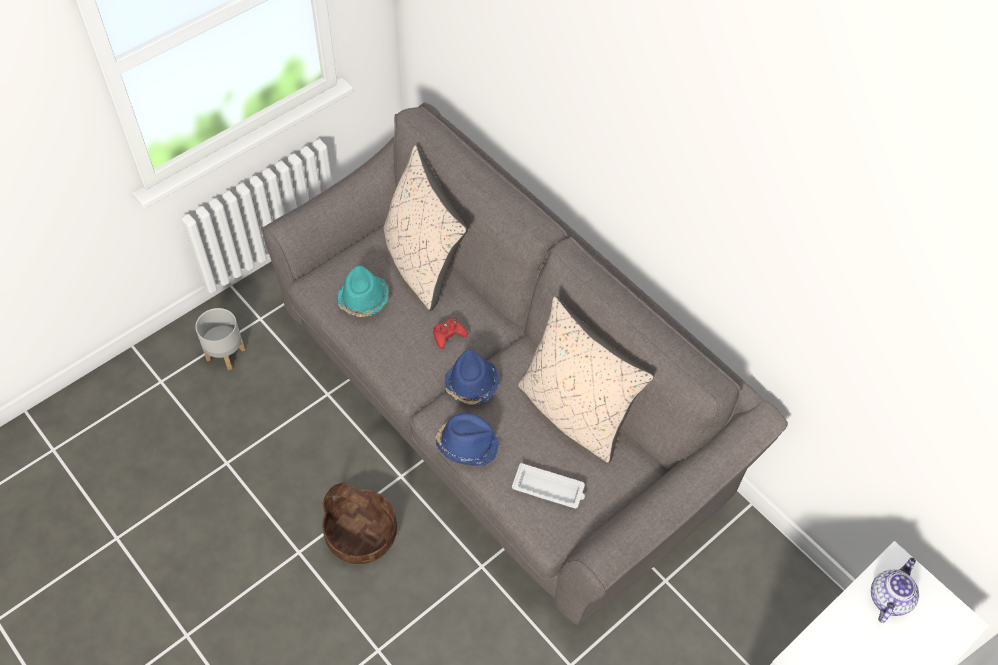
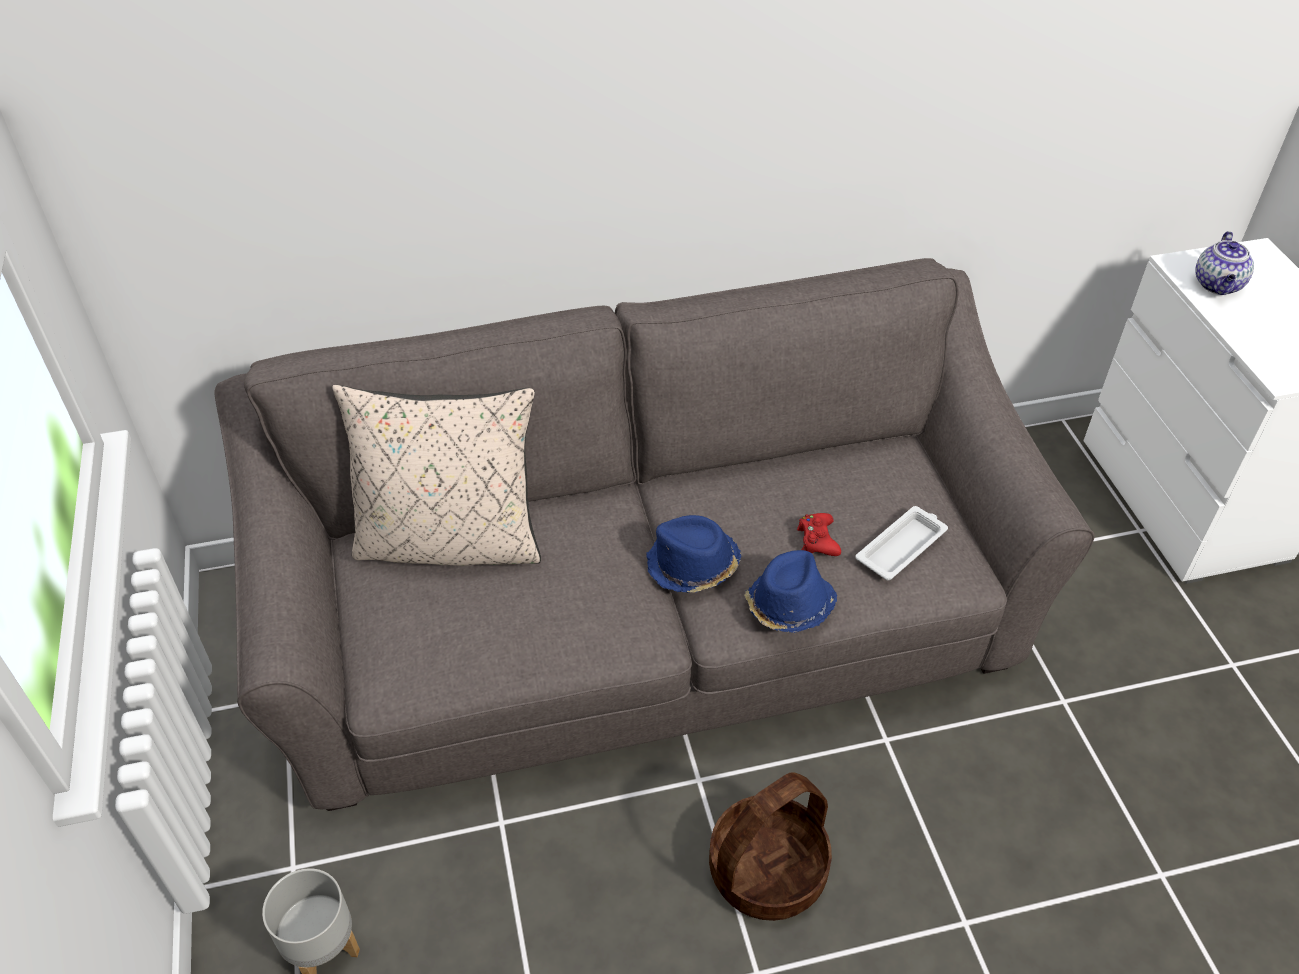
camera: 60 degrees left, 10 degrees down
turquoise hat [338,266,389,317] -> none
red game controller [433,318,468,349] -> red game controller moved to [797,513,841,556]
beige pillow [518,297,654,463] -> none
teapot [871,557,919,623] -> teapot turned 135 degrees counterclockwise [1195,231,1254,295]

